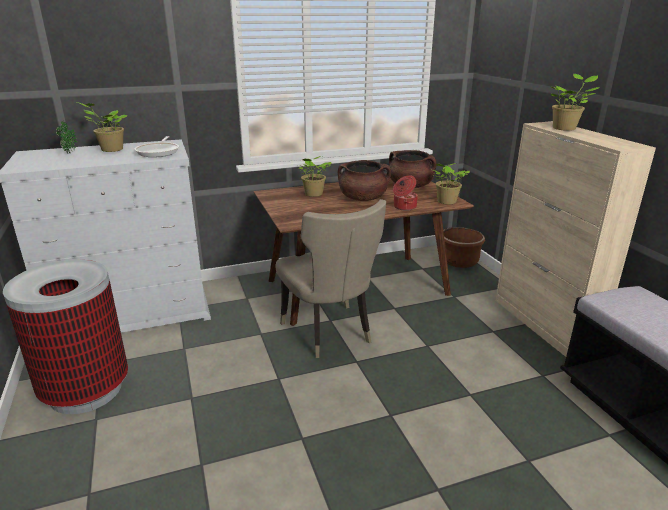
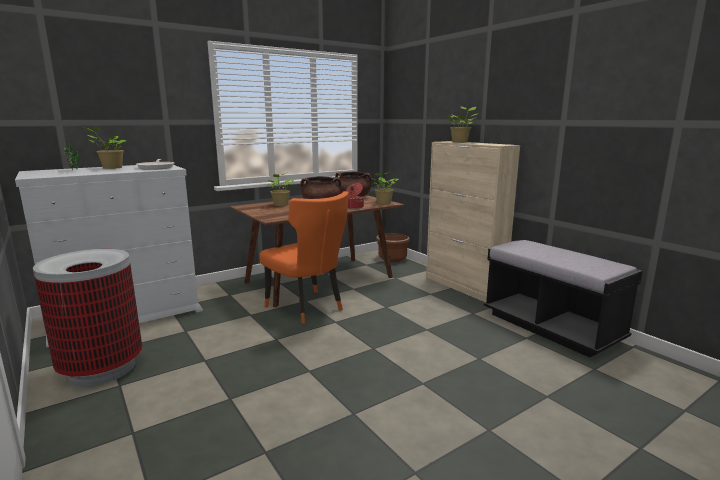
camera: 15 degrees left, 10 degrees down
beige chair [276,199,386,358] -> orange chair [259,191,348,324]

